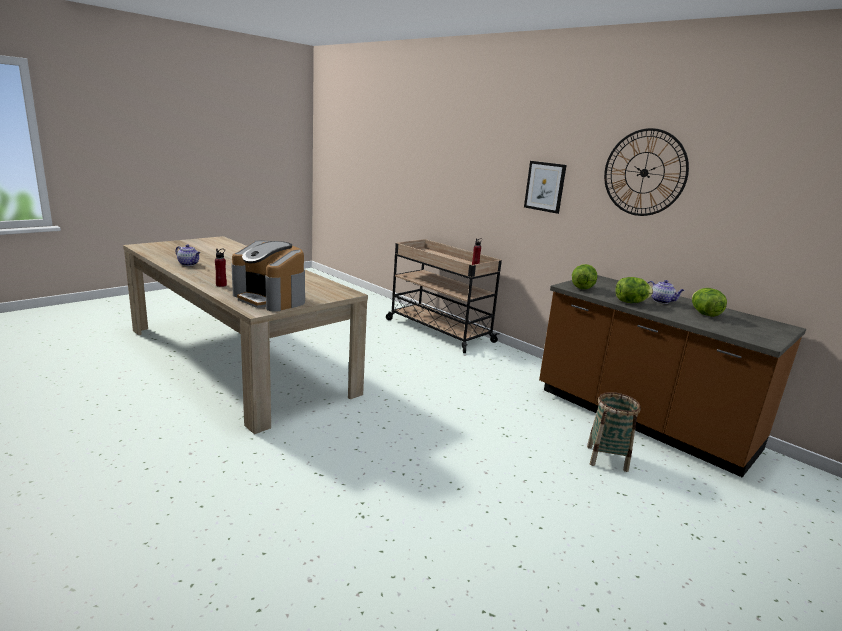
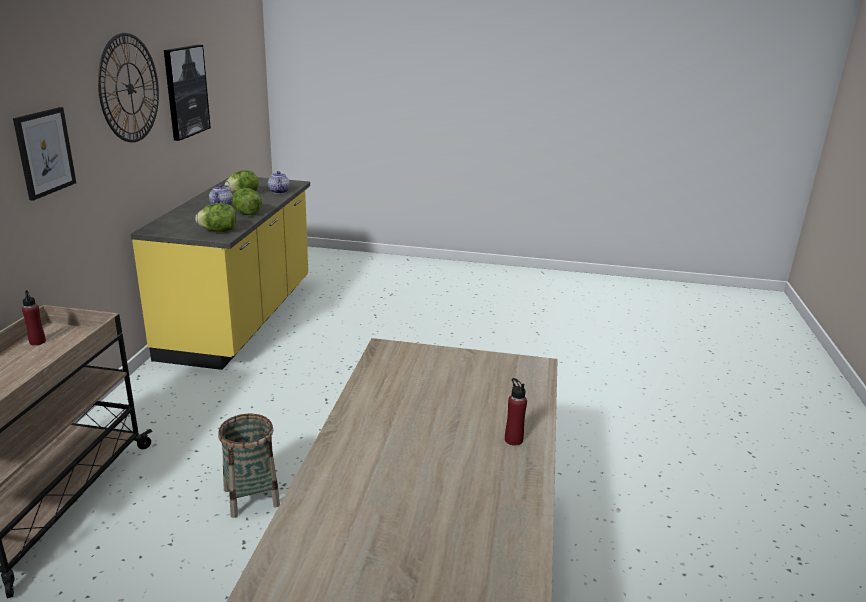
camera: 125 degrees left, 5 degrees up
teapot [176,244,200,266] -> teapot moved to [268,171,290,194]
coffee machine [231,241,305,312] -> none
brown counter [539,275,806,477] -> yellow counter [131,177,310,370]
basket [587,392,641,472] -> basket moved to [218,414,280,518]
none -> picture [164,45,211,141]

